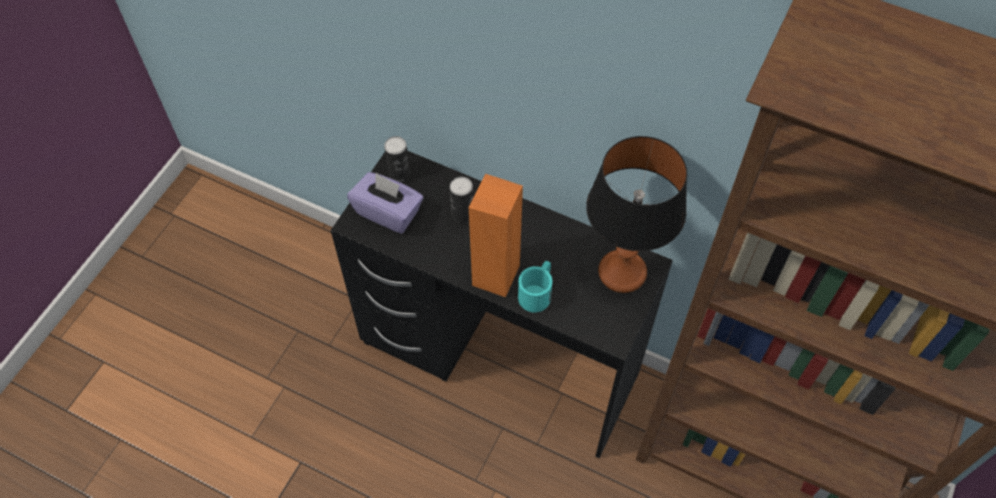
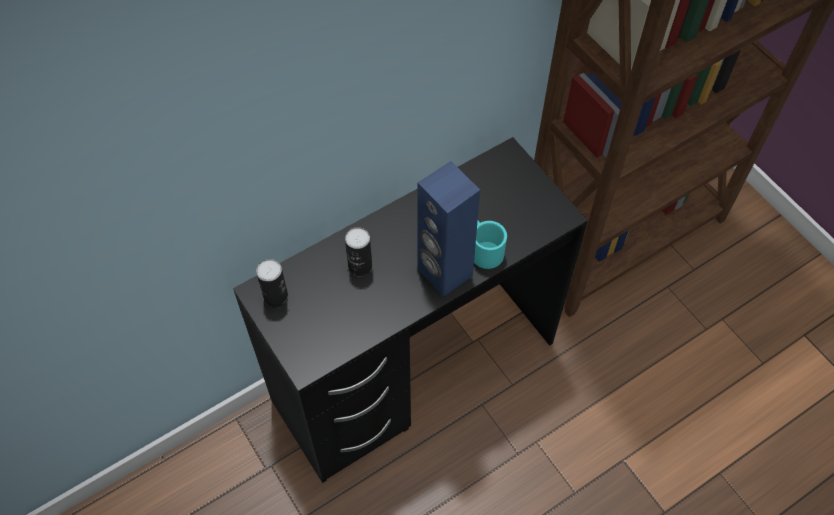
camera: 60 degrees left, 0 degrees up
purple tissue box [347,172,423,234] -> none
orange speaker [469,174,523,297] -> blue speaker [418,161,480,297]
table lamp [586,136,687,293] -> none

